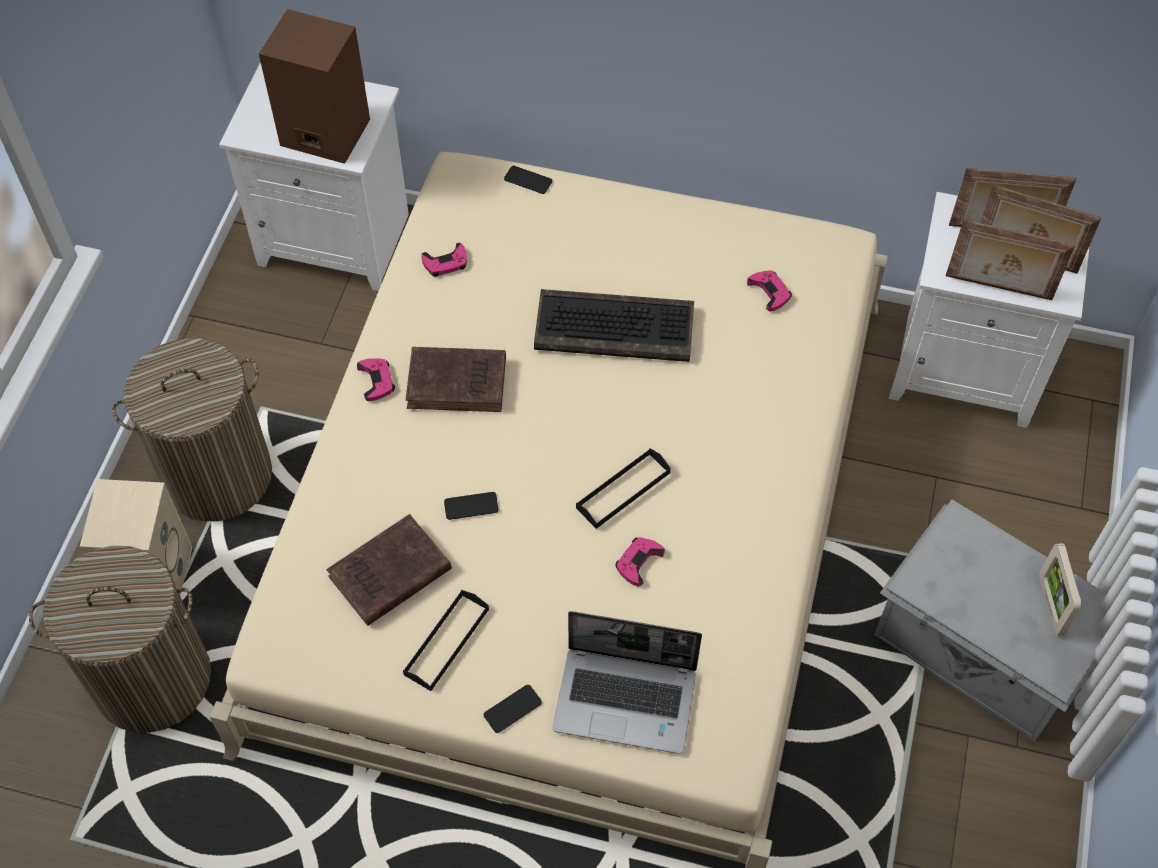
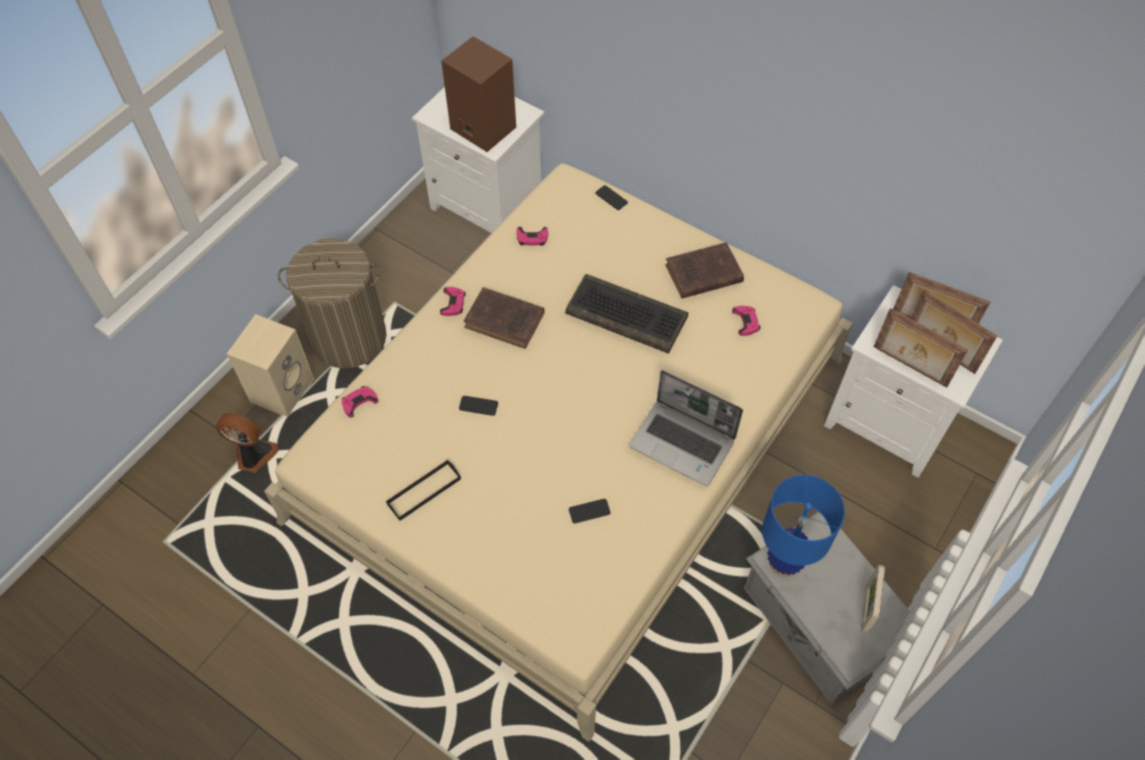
camera: 20 degrees right, 0 degrees up
laundry basket [29,546,211,733] -> fan [216,413,279,473]
brown book [326,514,452,626] -> brown book moved to [665,242,744,299]
phone [484,685,542,733] -> phone moved to [569,499,610,523]
laptop [552,611,702,754] -> laptop moved to [629,370,743,486]
black tray [576,448,671,529] -> none
pink game controller [616,537,665,586] -> pink game controller moved to [341,386,378,418]
none -> blue table lamp [762,475,845,576]

